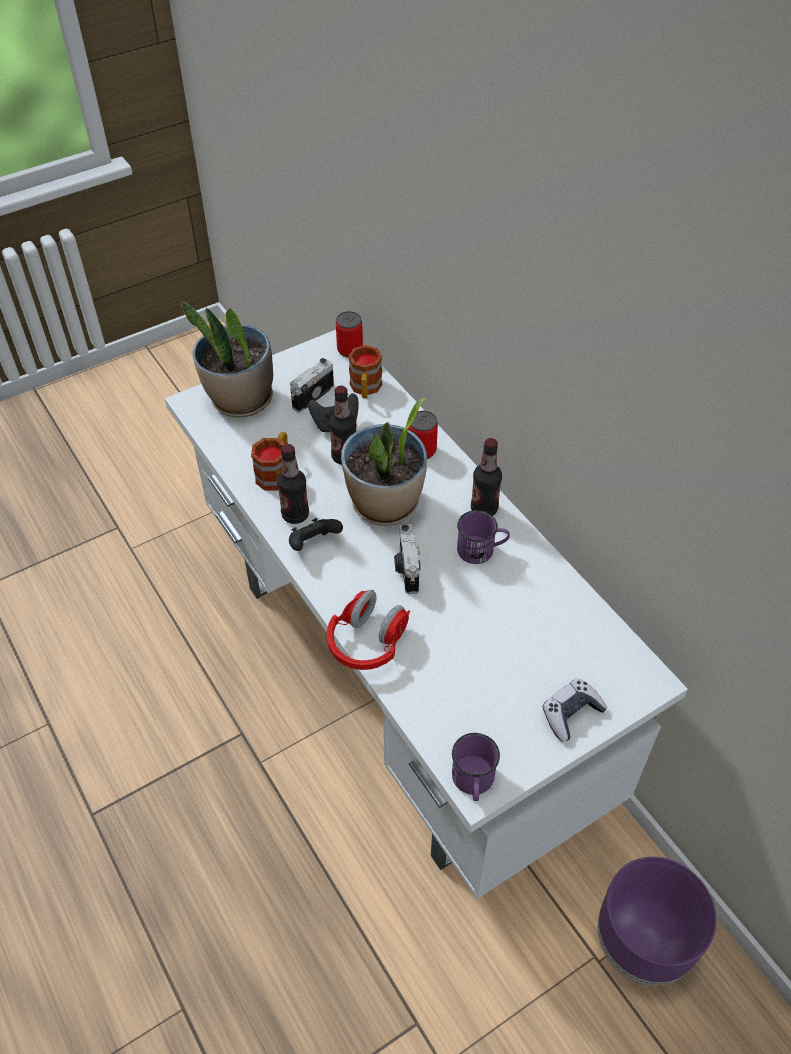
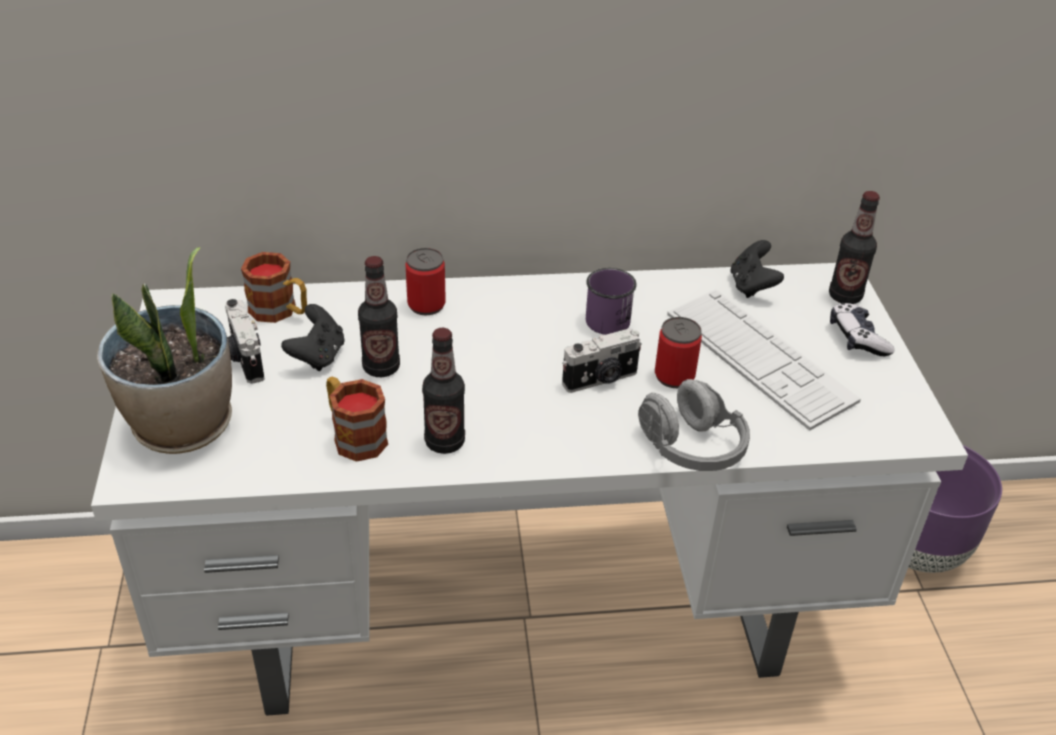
camera: 65 degrees left, 10 degrees down
black game controller [289,518,343,551] -> black game controller moved to [730,240,784,298]
red headphones [327,590,410,670] -> grey headphones [638,379,750,471]
can [336,311,363,357] -> can moved to [655,317,702,388]
potted plant [341,398,427,526] -> none
camera [394,524,421,594] -> camera turned 45 degrees counterclockwise [562,328,642,393]
purple mug [452,733,500,801] -> none
bottle [471,438,502,516] -> bottle moved to [829,191,880,304]
none -> keyboard [667,289,861,431]

